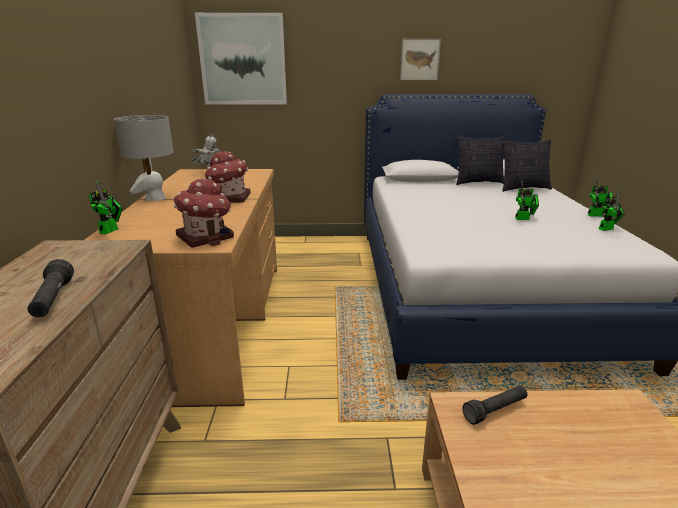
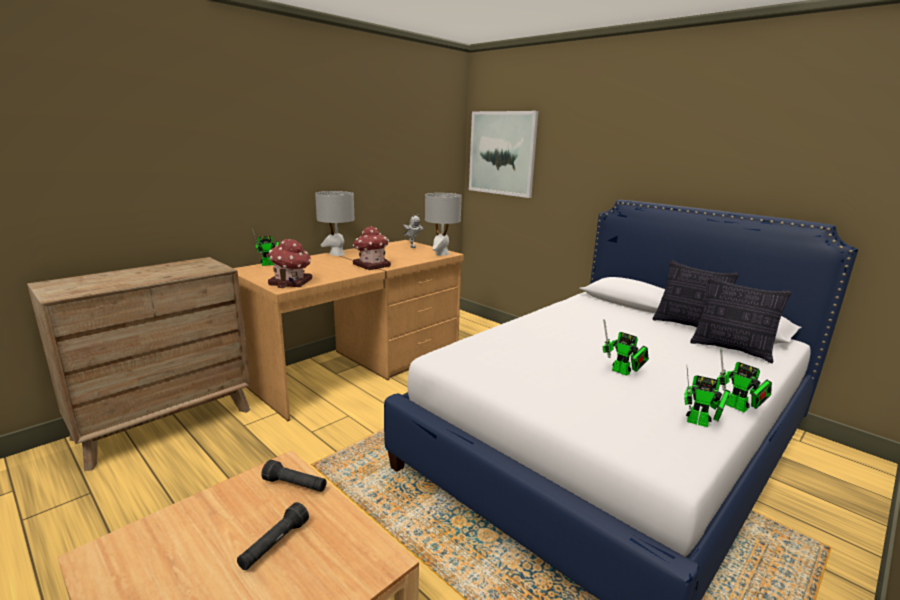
camera: 45 degrees right, 5 degrees down
black flashlight [28,259,74,317] -> black flashlight moved to [237,502,309,570]
picture [400,39,441,80] -> none
none -> grey table lamp [425,193,462,256]

